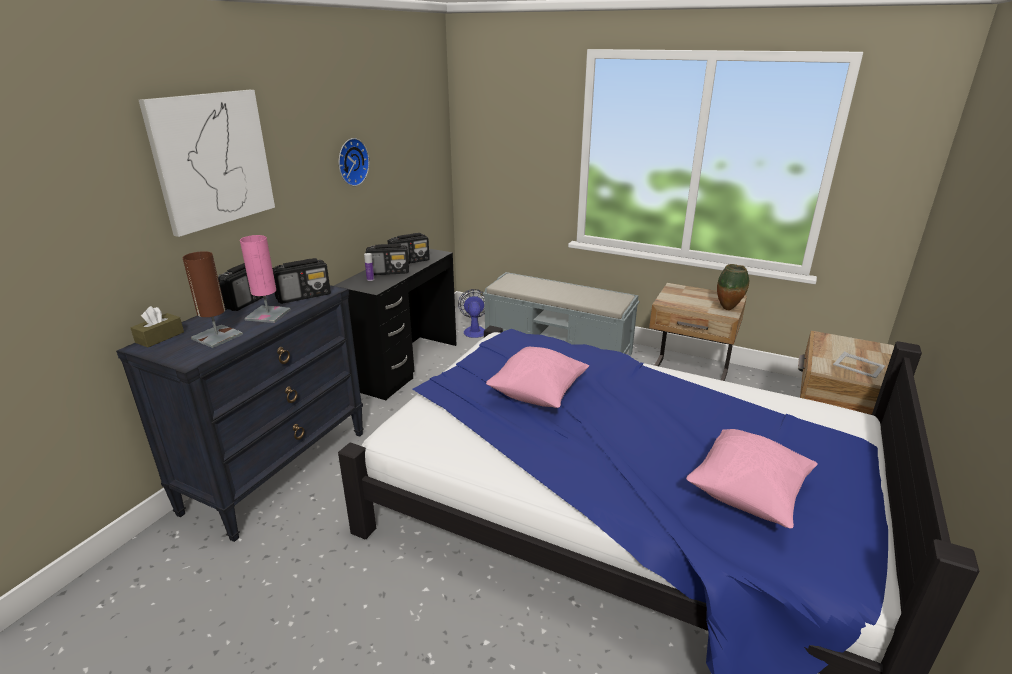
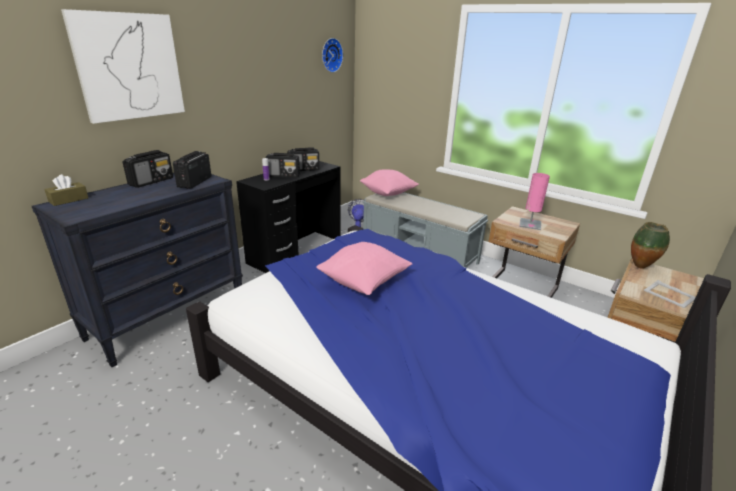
camera: 10 degrees right, 0 degrees up
brown table lamp [183,251,243,348] -> none
pink table lamp [240,235,291,323] -> pink table lamp moved to [519,173,550,230]
radio [272,258,331,304] -> radio turned 120 degrees clockwise [173,151,211,189]
wall clock [339,138,369,186] -> wall clock moved to [322,38,343,73]
pink pillow [686,429,818,529] -> pink pillow moved to [360,169,419,196]
vase [717,264,749,310] -> vase moved to [631,222,670,269]

